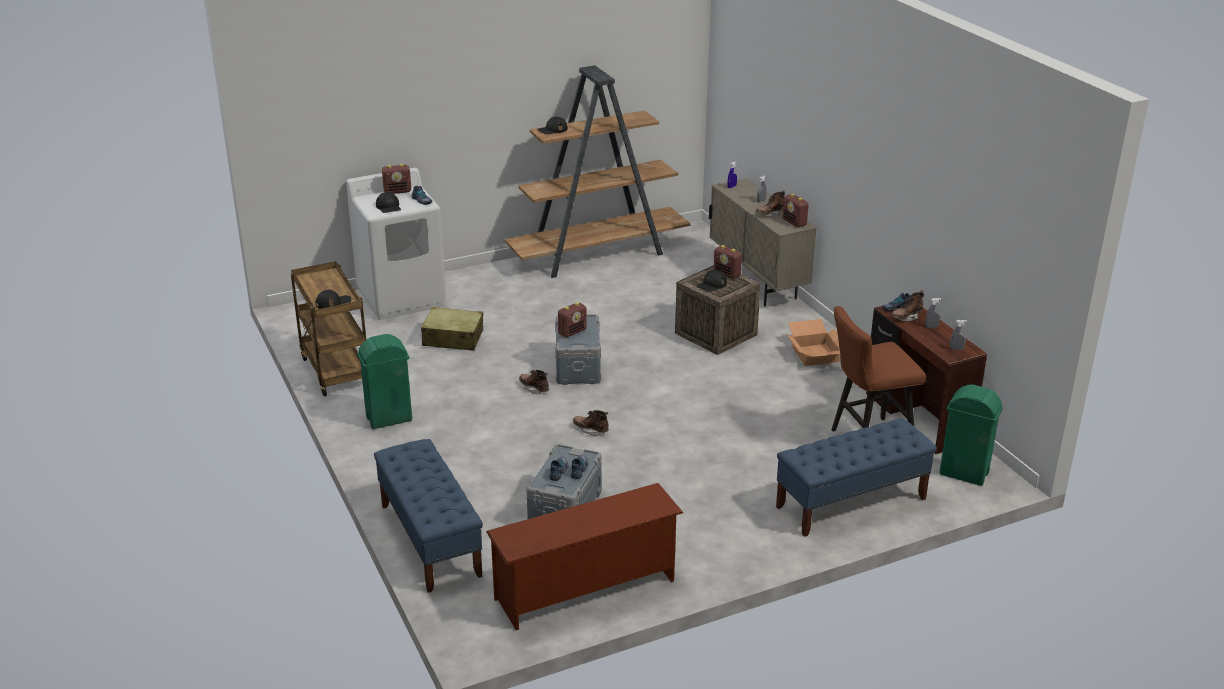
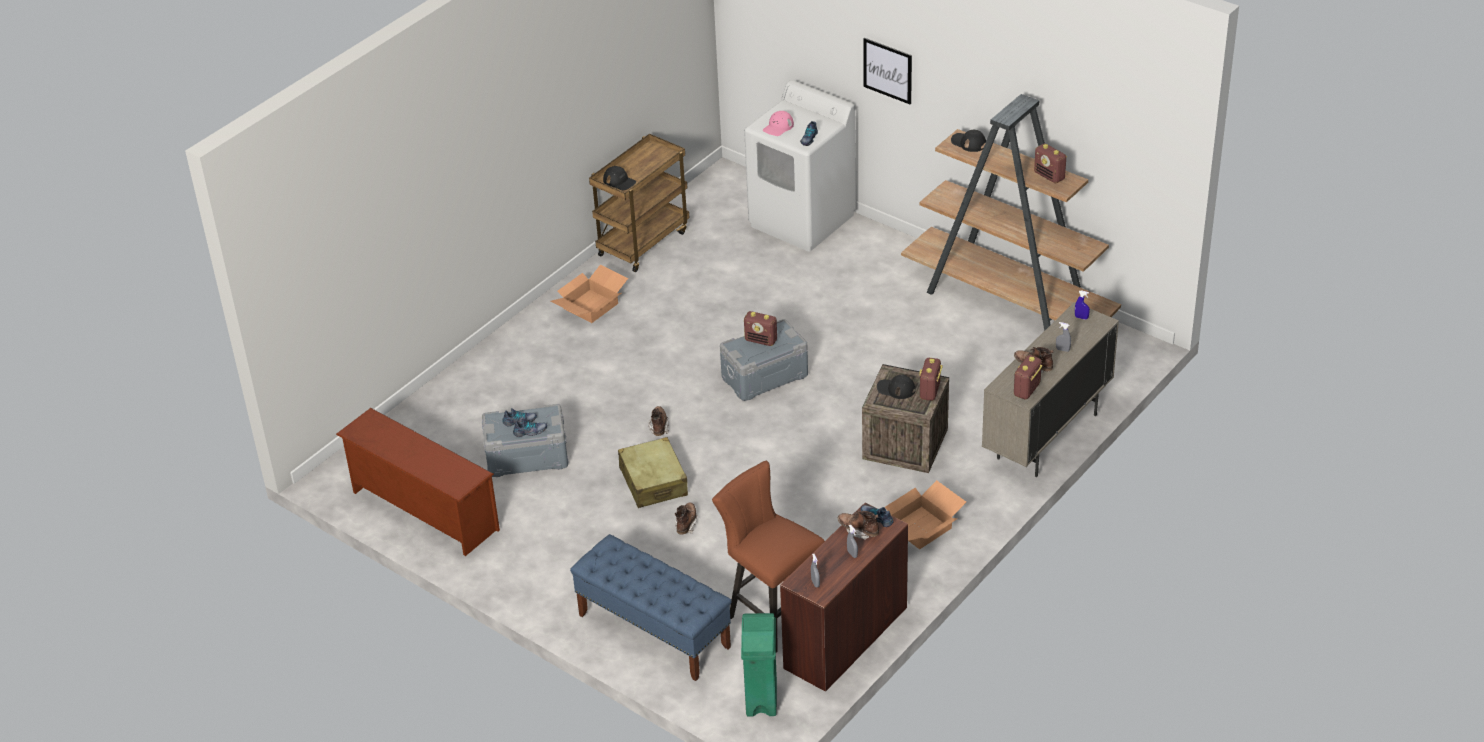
camera: 65 degrees right, 10 degrees up
green trash can [357,334,412,429] -> cardboard box [551,264,628,323]
blue bench [374,439,483,593] -> none
black cap [376,192,401,213] -> pink cap [763,111,794,136]
radio [382,164,411,194] -> radio moved to [1034,143,1067,183]
beige suitcase [421,307,483,351] -> beige suitcase moved to [618,437,688,508]
brown boot [519,370,549,395] -> brown boot moved to [675,502,698,534]
none -> picture [863,38,912,104]

